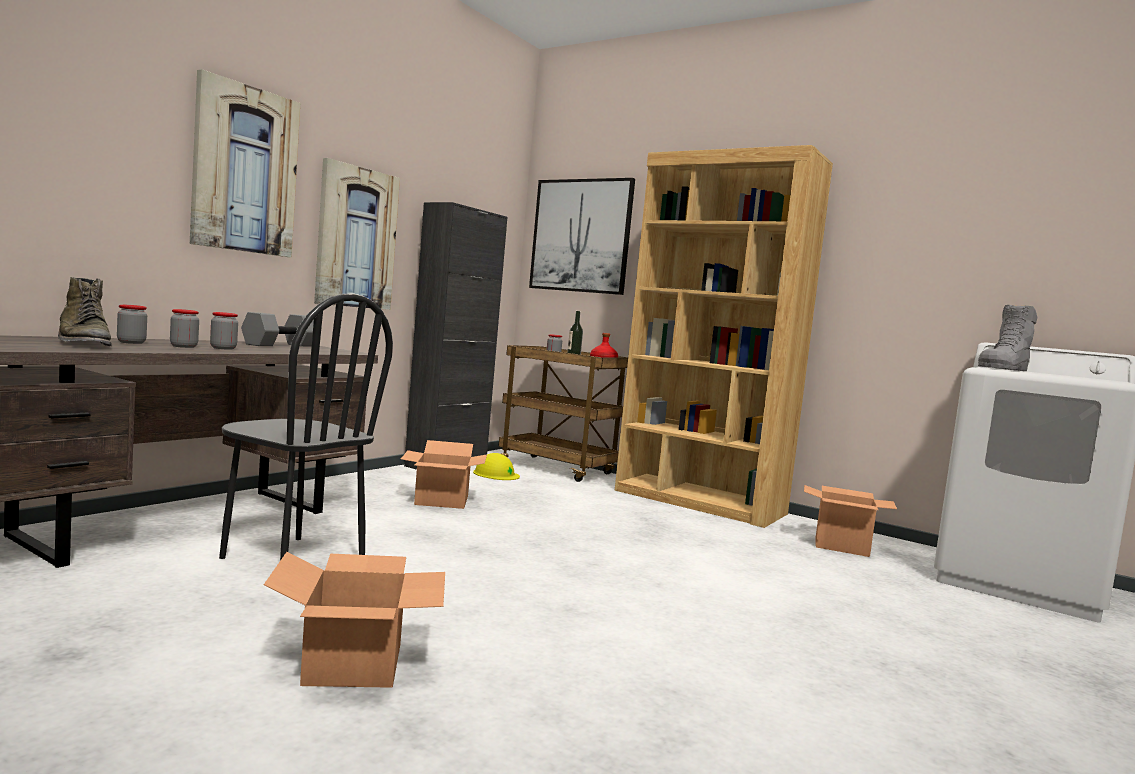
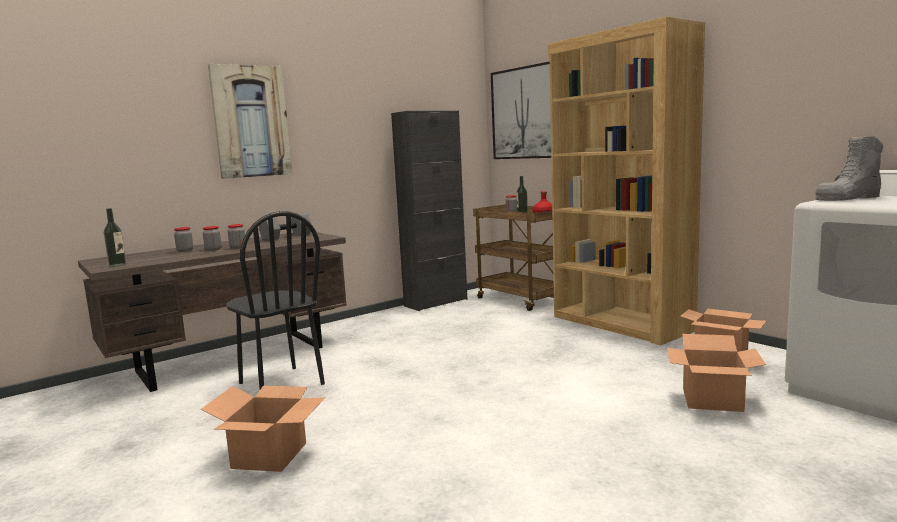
camera: 20 degrees right, 5 degrees up
green boot [58,277,112,346] -> none
picture [314,158,400,310] -> none
cardboard box [401,440,487,509] -> cardboard box moved to [667,334,766,412]
yellow hard hat [473,453,520,480] -> none
none -> bottle [104,208,126,267]

